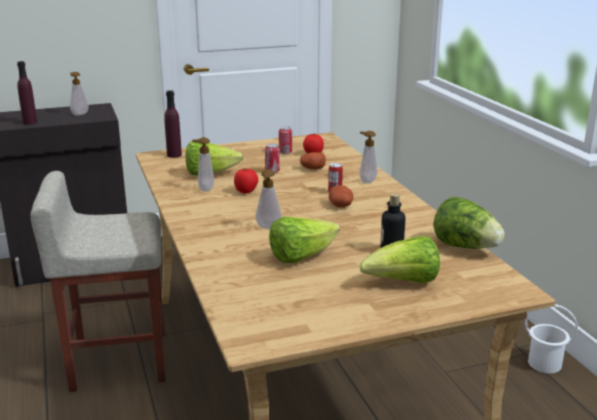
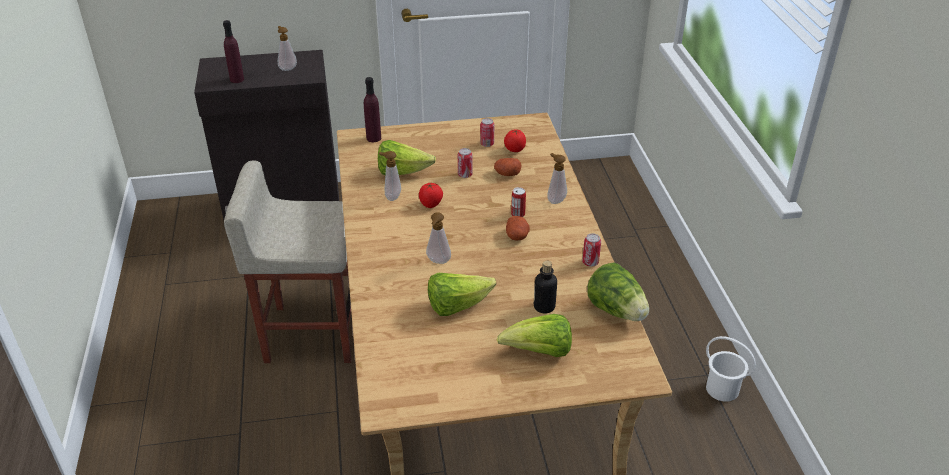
camera: 10 degrees right, 15 degrees up
none -> can [582,233,601,267]

